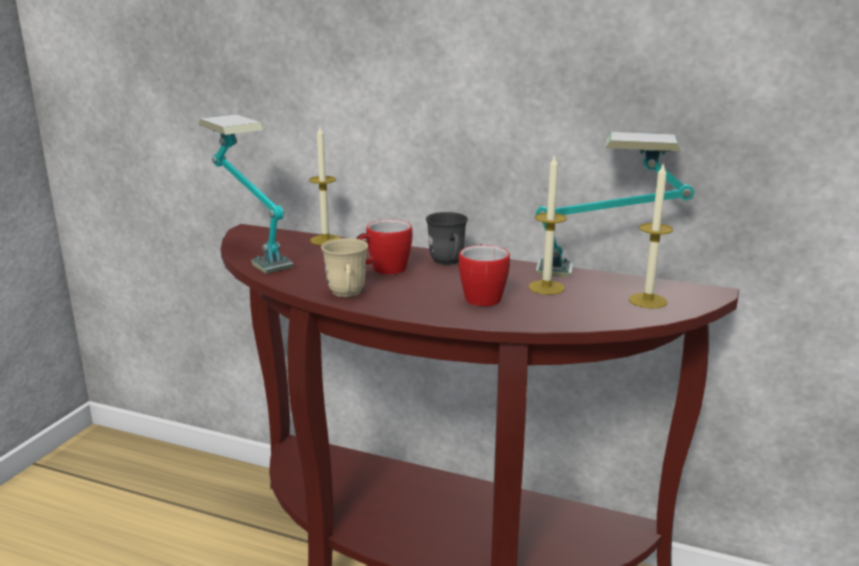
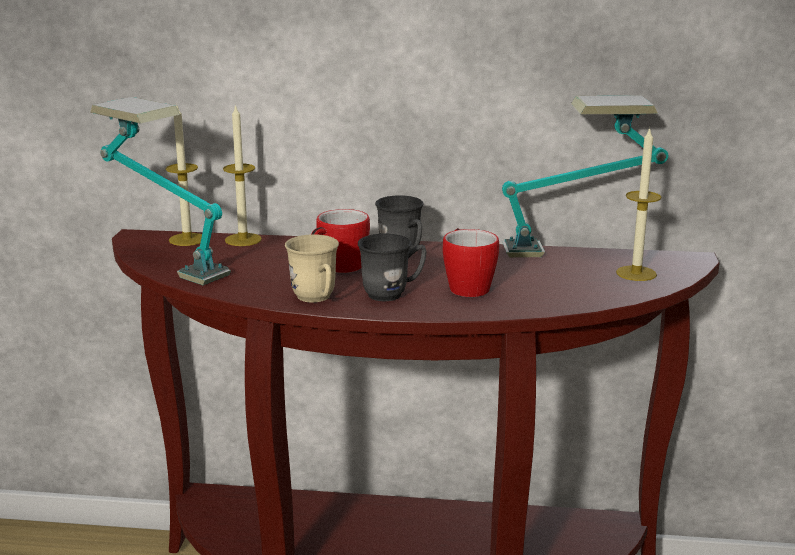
camera: 15 degrees left, 0 degrees up
candle [529,154,567,295] -> candle moved to [166,106,202,246]
none -> grey mug [358,234,427,301]

